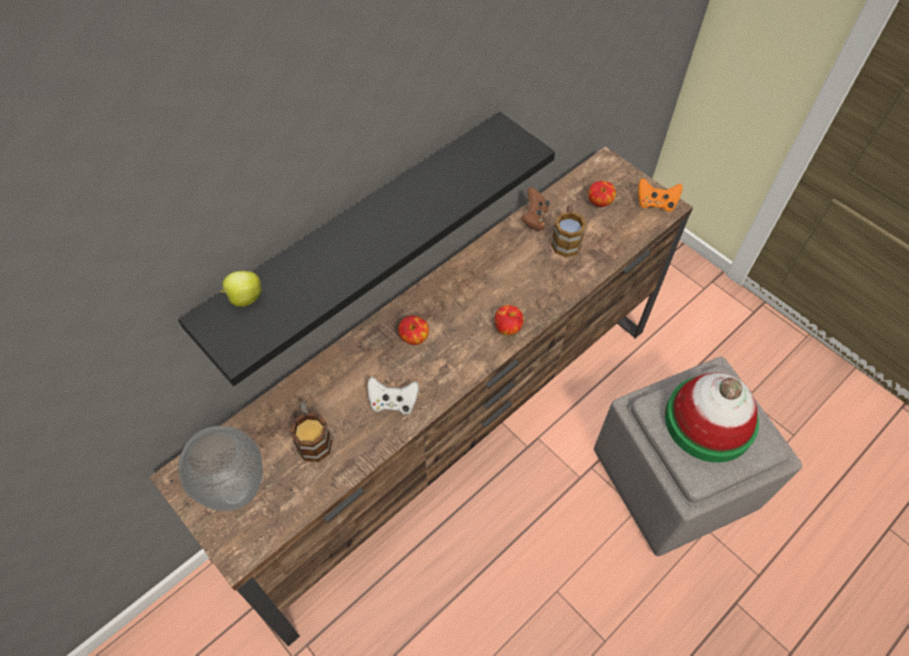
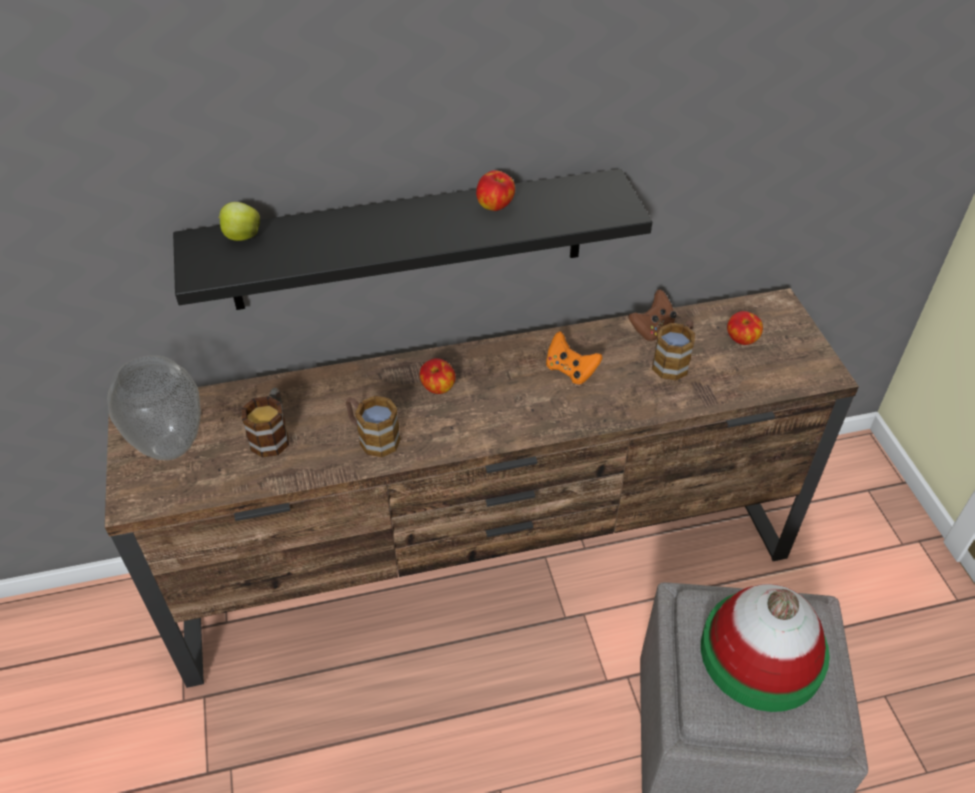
camera: 30 degrees right, 10 degrees down
white game controller [367,377,419,415] -> mug [346,396,401,457]
apple [495,305,524,335] -> apple moved to [476,170,515,211]
orange game controller [638,178,683,212] -> orange game controller moved to [546,331,602,385]

